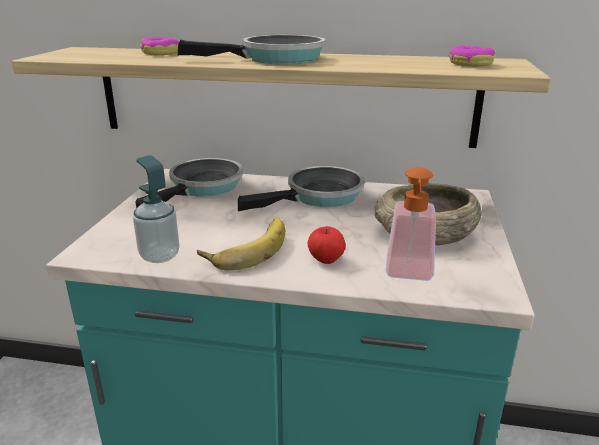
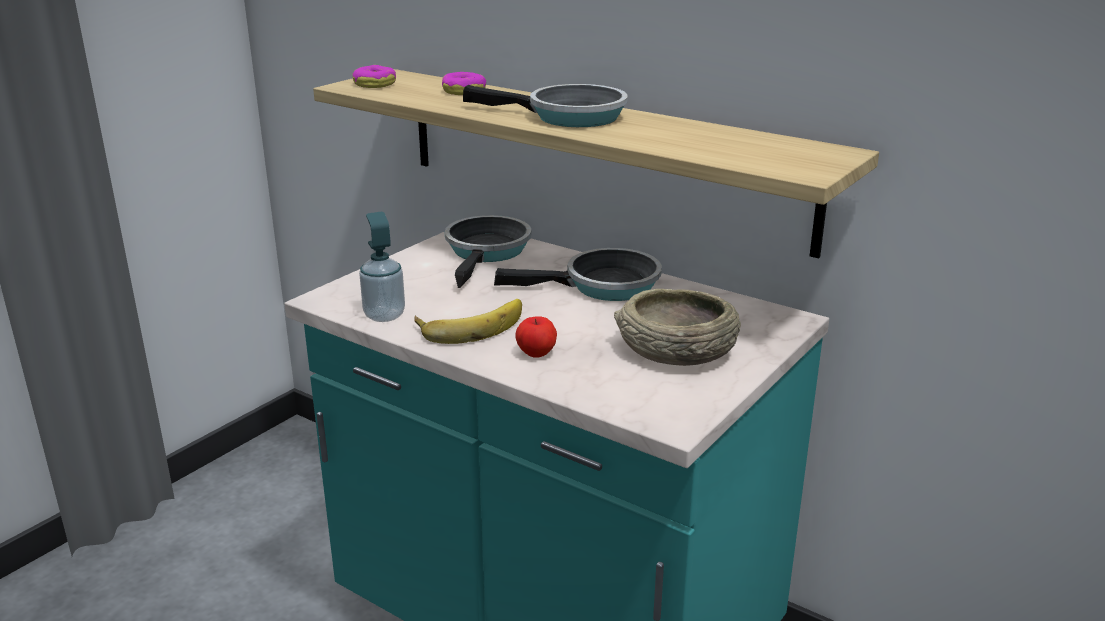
camera: 25 degrees right, 0 degrees up
frying pan [135,158,243,208] -> frying pan turned 45 degrees counterclockwise [445,215,532,288]
soap dispenser [386,167,436,281] -> none
donut [449,45,495,67] -> donut moved to [352,65,396,88]

